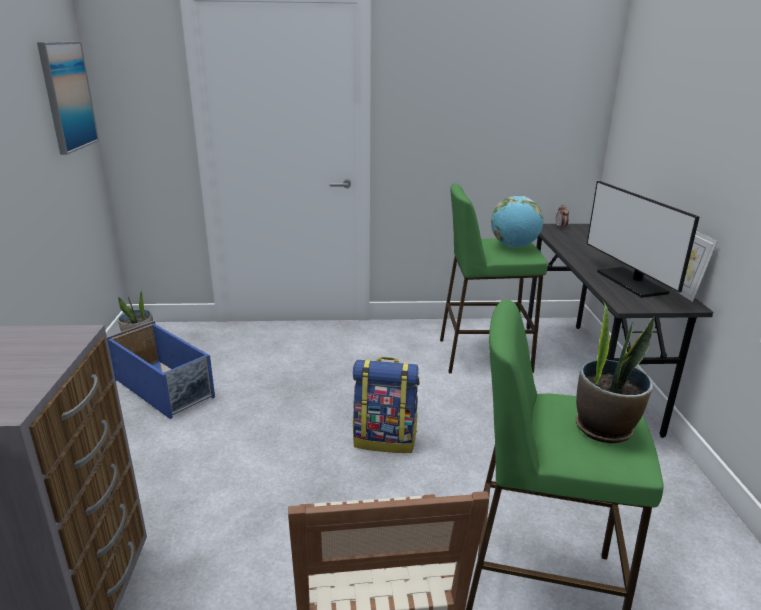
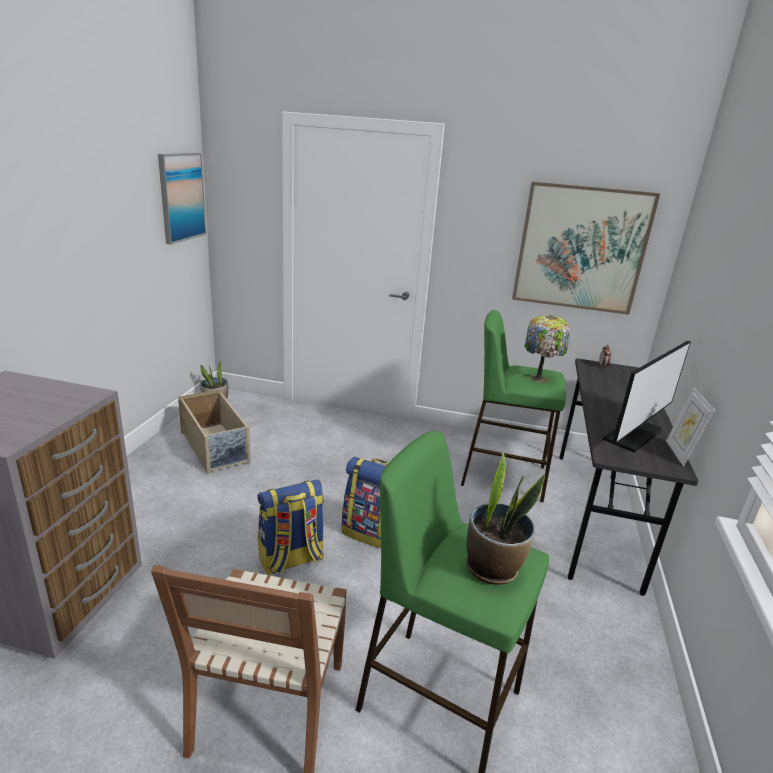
camera: 15 degrees right, 0 degrees up
blue storage box [107,321,215,419] -> beige storage box [178,389,251,474]
globe [491,196,543,248] -> table lamp [525,315,571,383]
monitor [587,181,699,298] -> monitor turned 135 degrees counterclockwise [603,341,691,453]
none -> backpack [257,480,324,575]
none -> picture [512,182,660,315]

